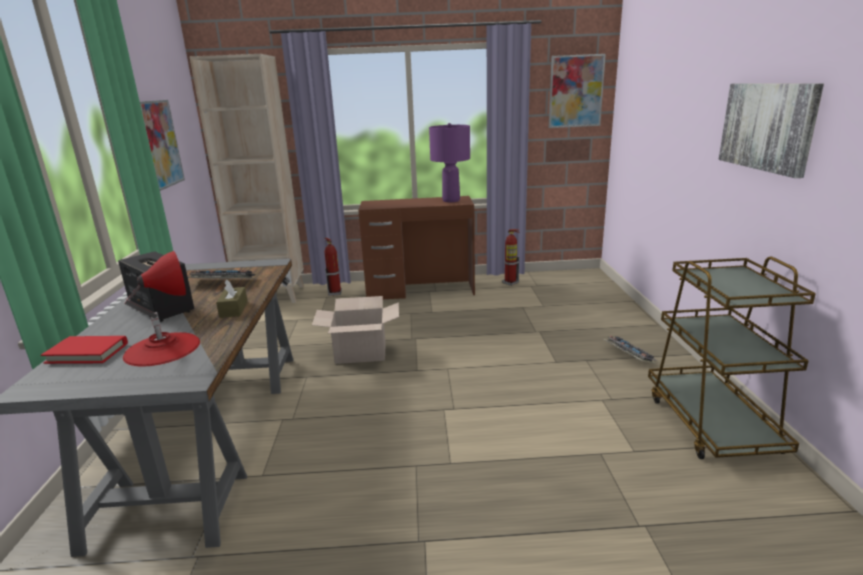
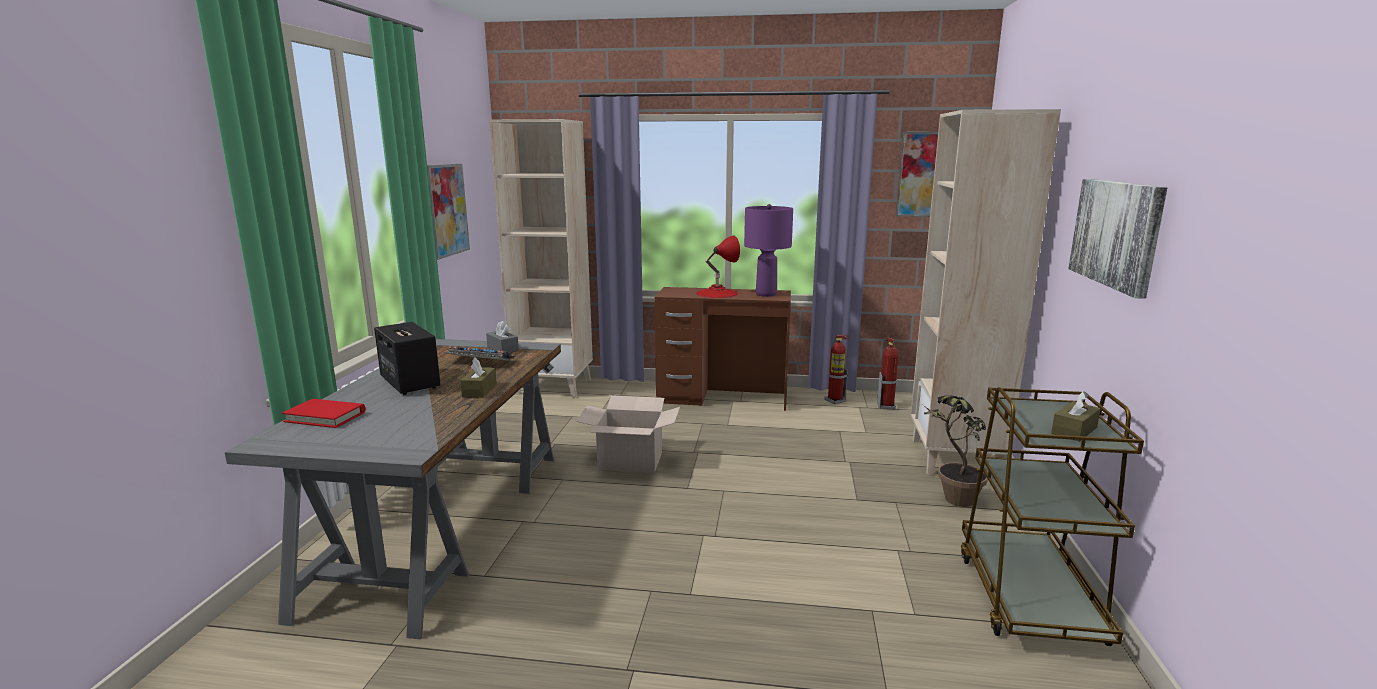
camera: 10 degrees right, 5 degrees down
red table lamp [123,251,200,367] -> red table lamp moved to [696,236,740,298]
fire extinguisher [324,238,342,296] -> fire extinguisher moved to [877,337,898,410]
keyboard [604,335,657,364] -> potted plant [923,395,988,507]
none -> grey tissue box [486,321,519,352]
none -> beige bookcase [910,109,1061,476]
none -> brown tissue box [1051,391,1101,442]

